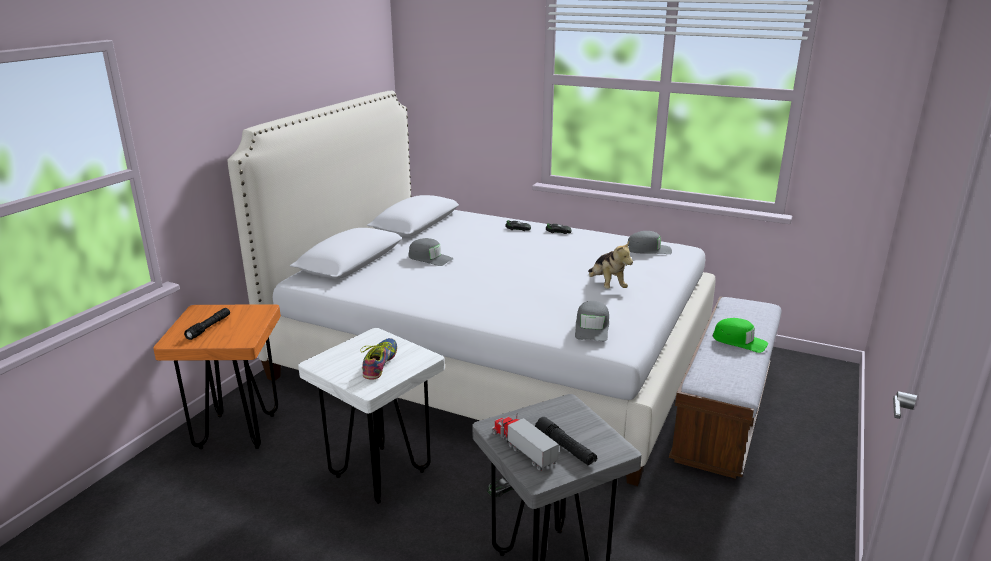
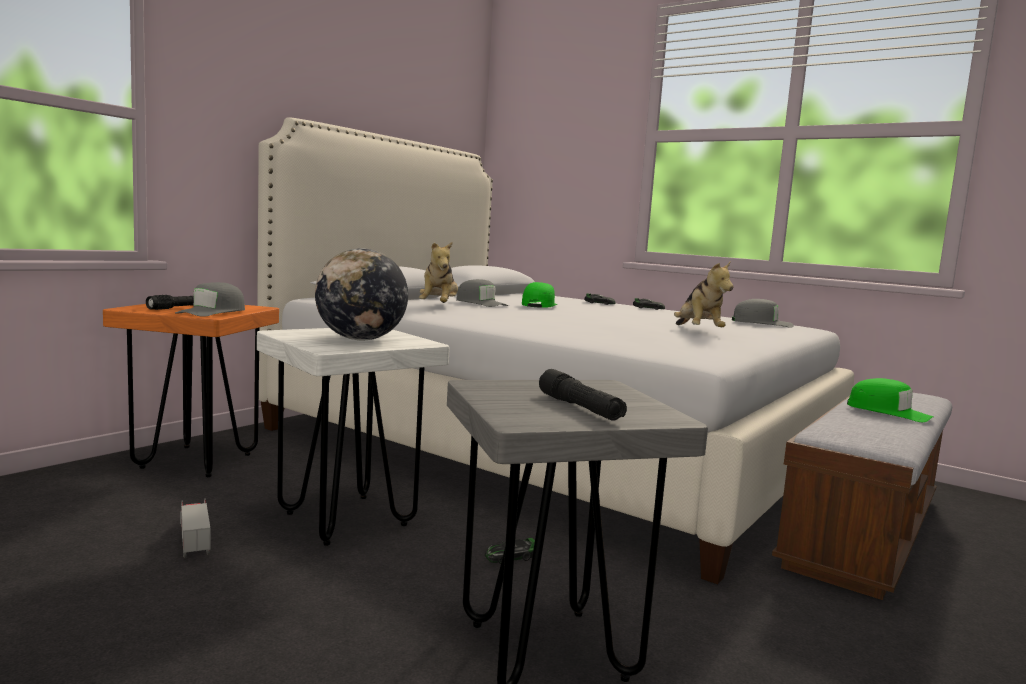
camera: 10 degrees right, 15 degrees down
shoe [360,338,397,380] -> globe [315,248,408,341]
toy truck [491,413,559,471] -> toy truck moved to [180,498,210,558]
grey cap [575,301,609,341] -> grey cap moved to [175,282,245,317]
none -> plush toy [419,242,458,303]
none -> green cap [522,282,558,308]

